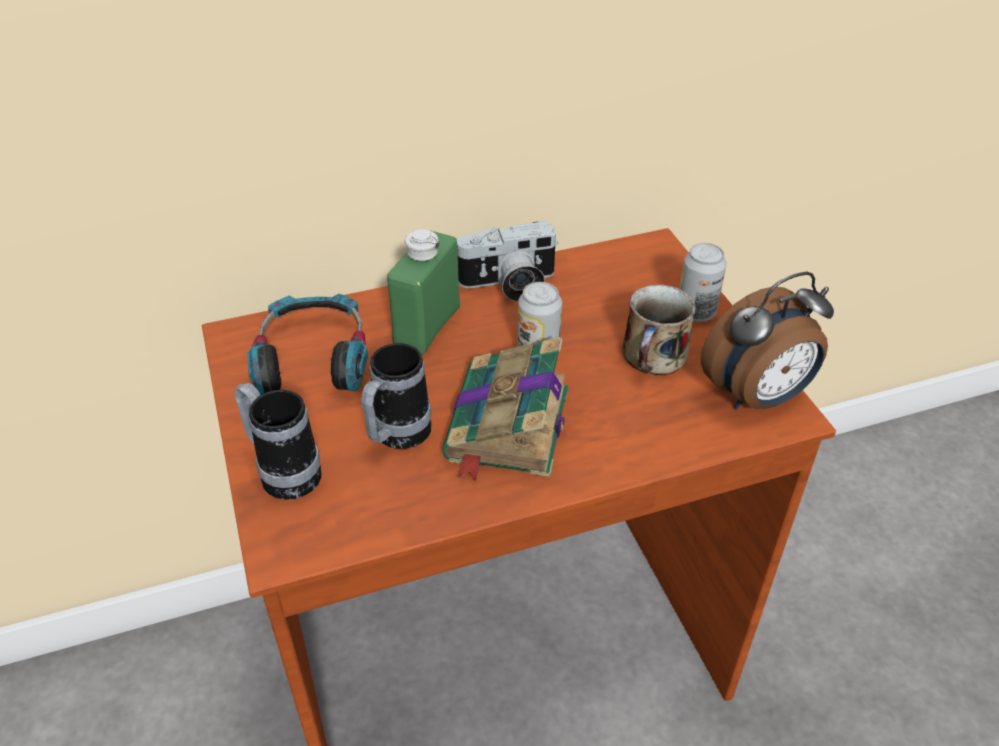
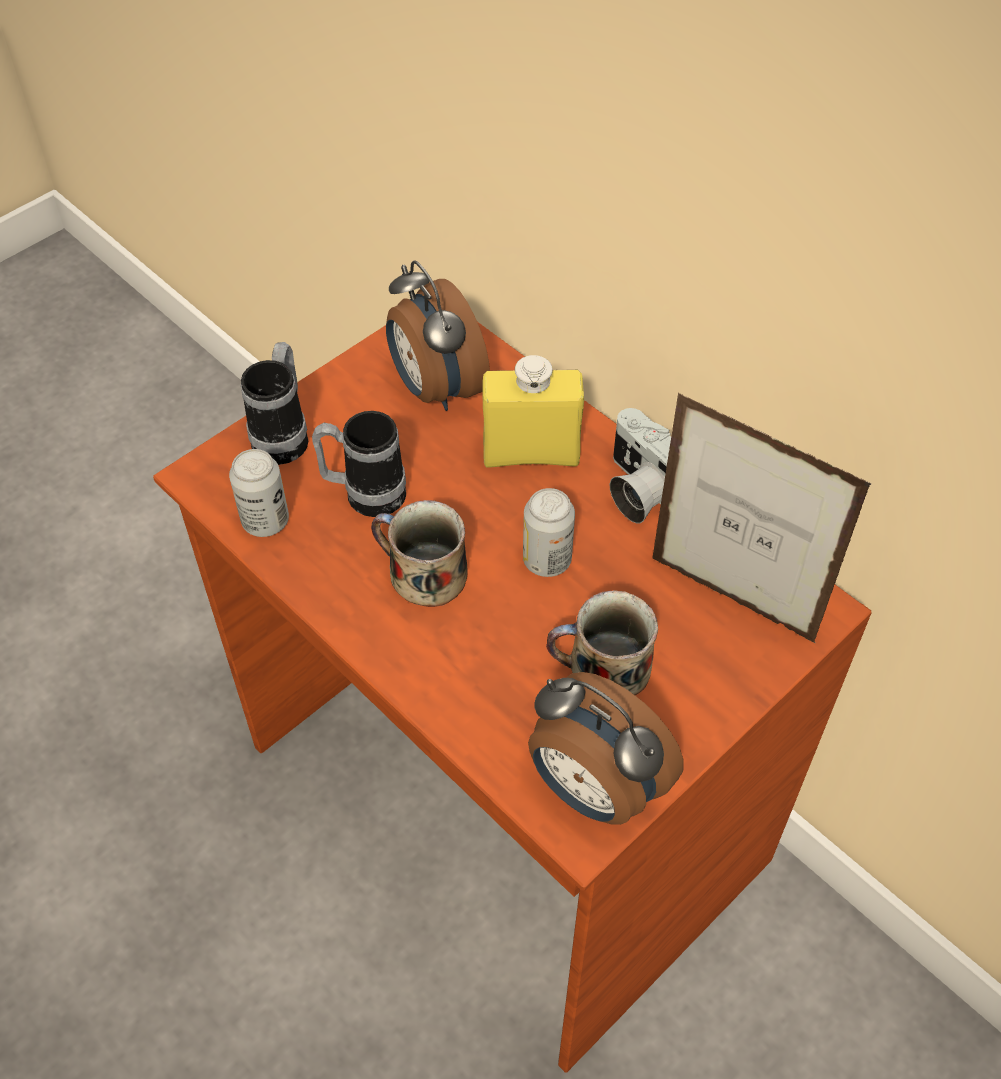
camera: 65 degrees right, 10 degrees up
headphones [247,293,368,395] -> alarm clock [386,260,490,411]
green bottle [387,229,460,355] -> yellow bottle [482,355,584,468]
book [442,337,569,481] -> mug [371,500,468,607]
can [680,243,727,322] -> can moved to [229,449,289,537]
none -> picture frame [652,393,872,643]

